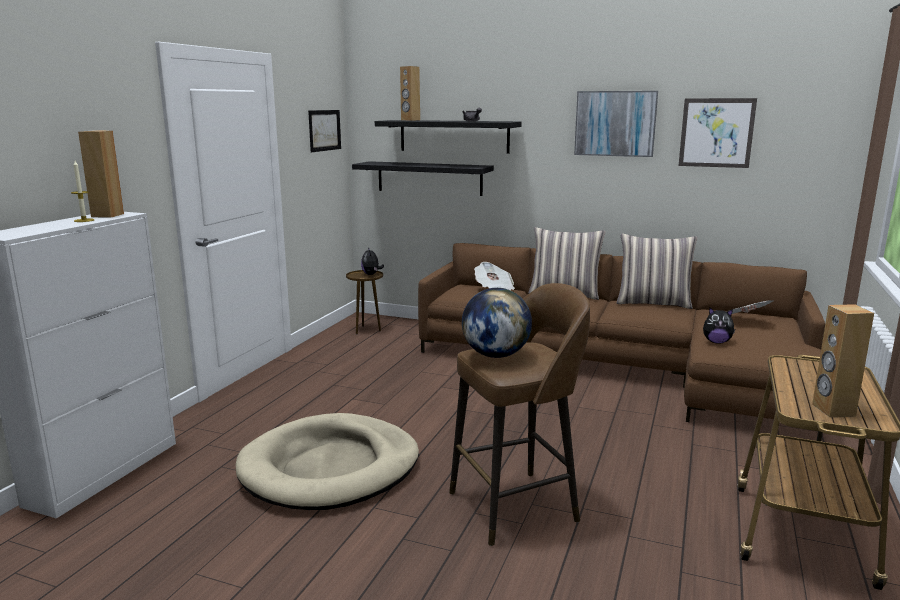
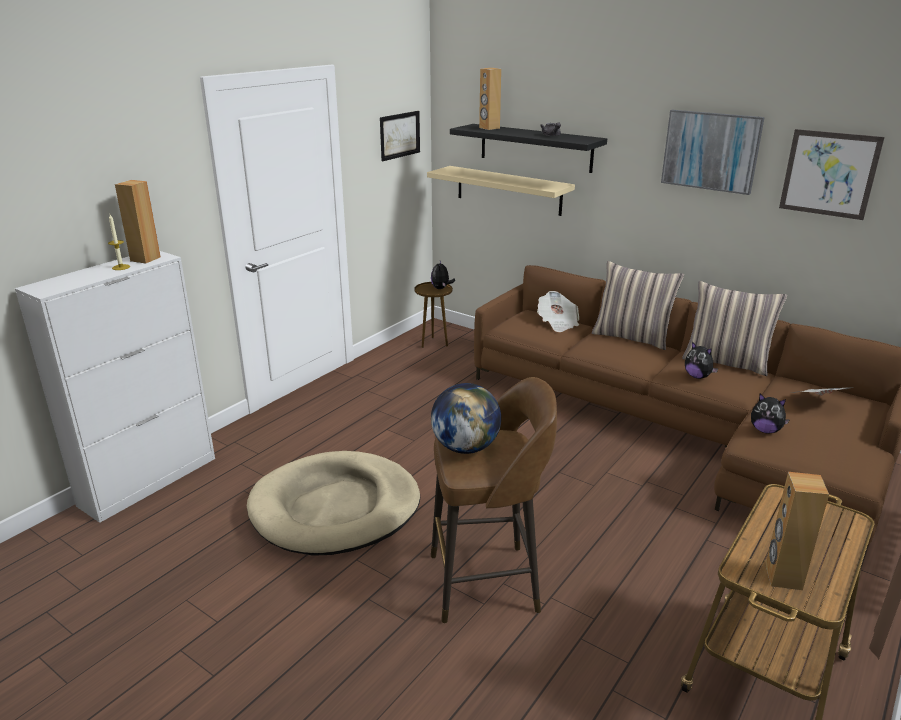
camera: 15 degrees right, 10 degrees up
black shelf [352,161,494,196] -> beige shelf [427,166,575,216]
none -> plush toy [685,342,718,379]

